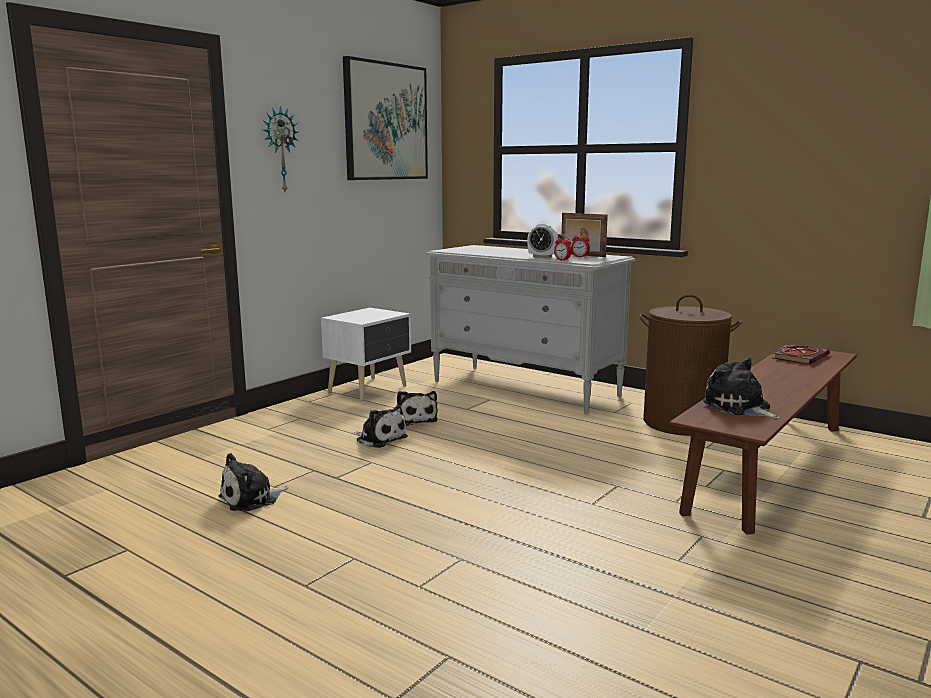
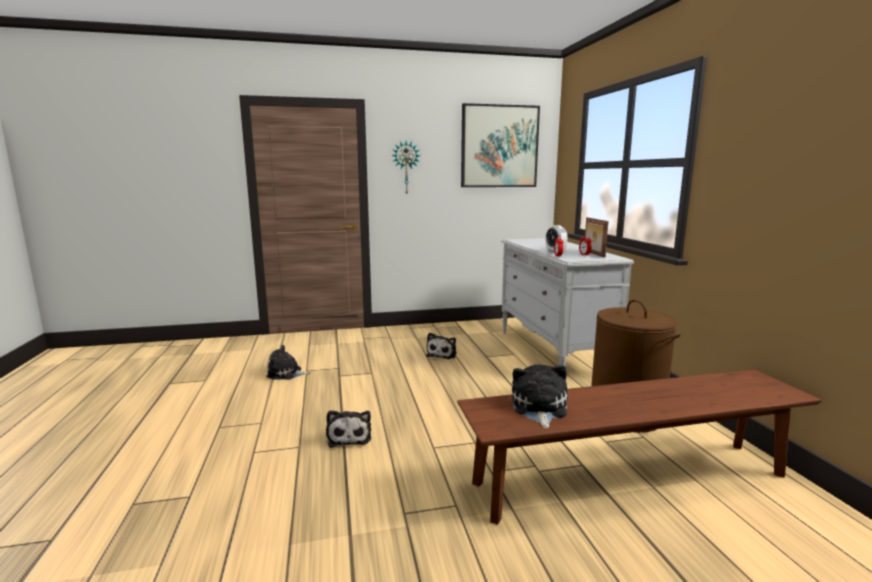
camera: 40 degrees right, 0 degrees up
white nightstand [321,308,411,401] -> none
plush toy [354,405,408,448] -> plush toy moved to [326,410,371,448]
book [773,344,830,364] -> none

